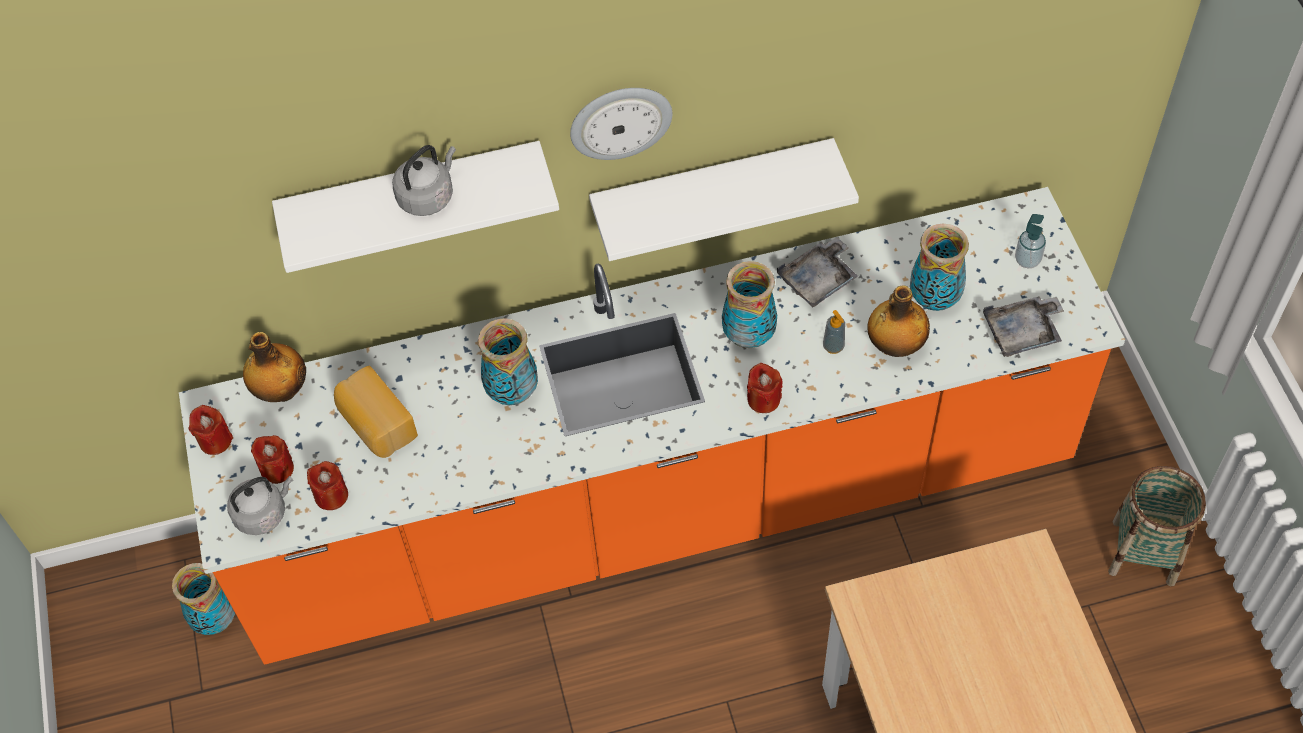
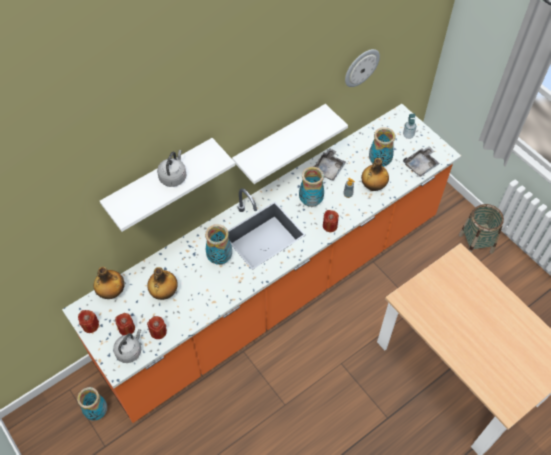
camera: 25 degrees left, 0 degrees up
bread [334,365,418,458] -> bottle [147,267,178,300]
wall clock [570,88,672,160] -> wall clock moved to [345,49,380,87]

